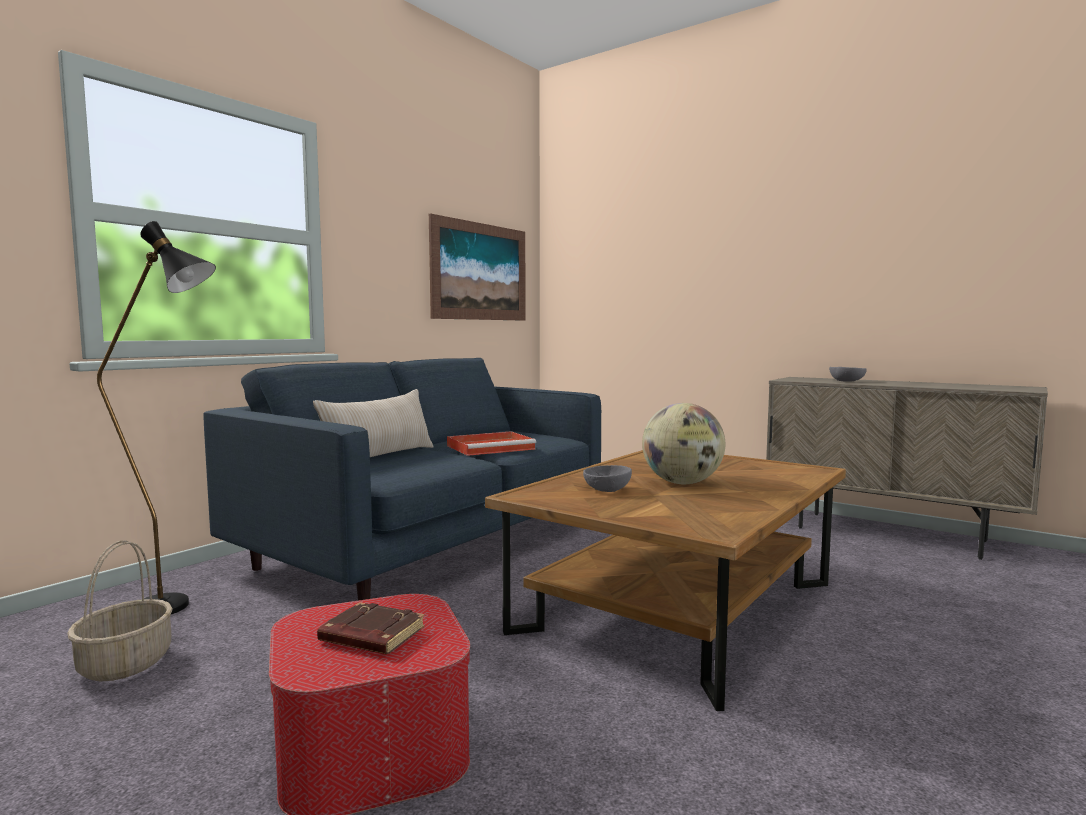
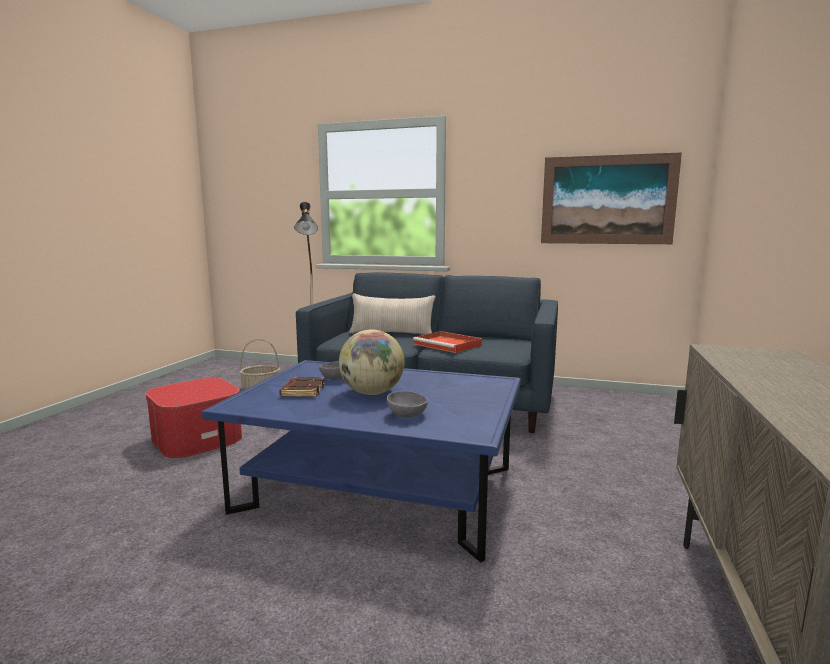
camera: 70 degrees right, 5 degrees up
brown book [317,602,425,655] -> brown book moved to [279,377,325,397]
brown coffee table [485,450,846,711] -> blue coffee table [202,360,521,562]
grey bowl [829,367,867,382] -> grey bowl moved to [387,391,428,417]

